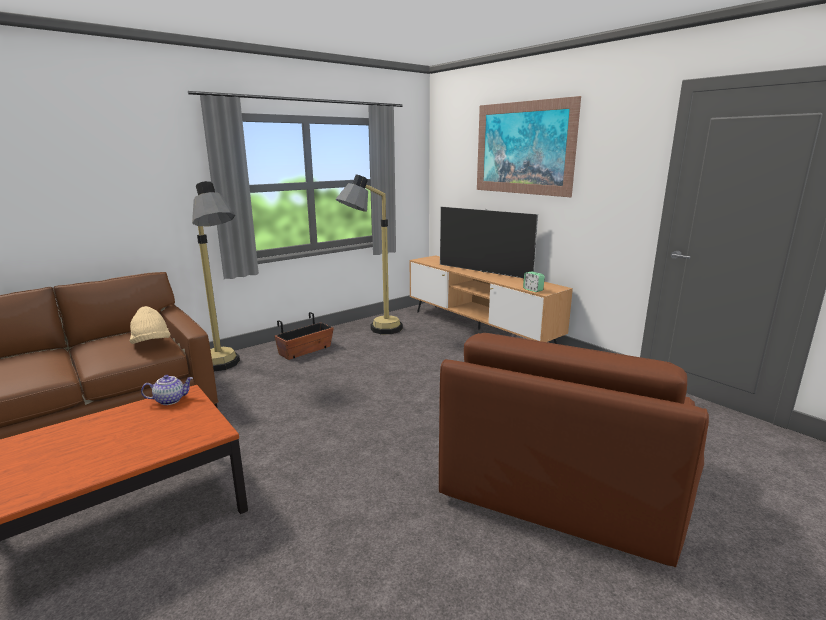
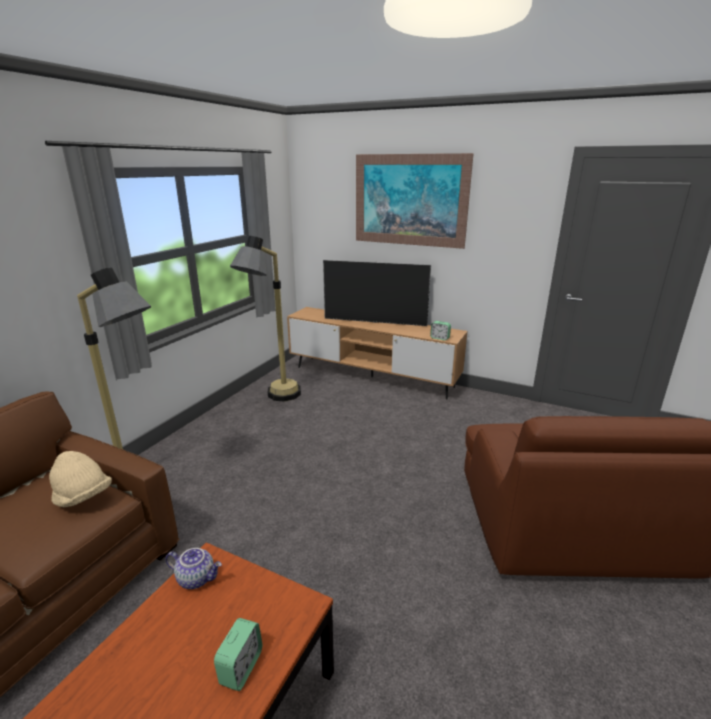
camera: 25 degrees left, 5 degrees up
teapot [141,375,193,405] -> teapot turned 60 degrees clockwise [165,548,222,589]
planter [275,312,334,360] -> none
none -> alarm clock [214,618,262,691]

